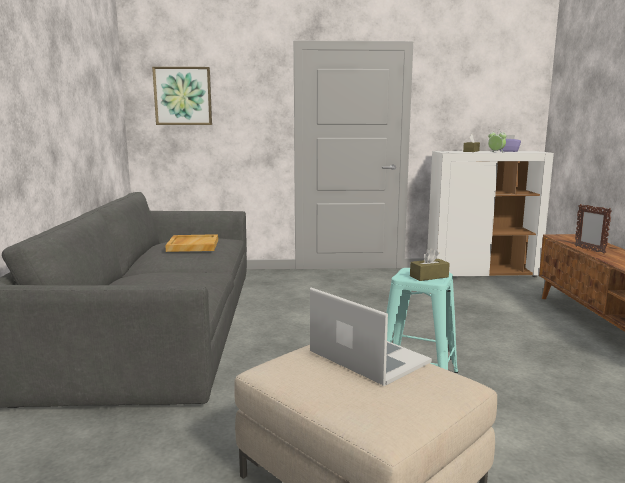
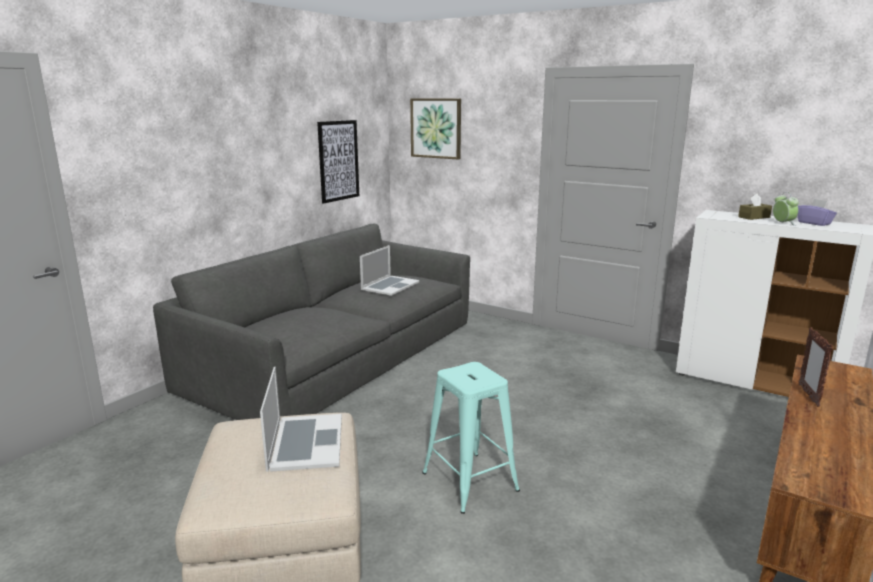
camera: 35 degrees right, 5 degrees up
beige tray [165,234,218,252] -> laptop [360,245,419,296]
brown tissue box [410,248,450,281] -> none
none -> picture [317,120,359,203]

